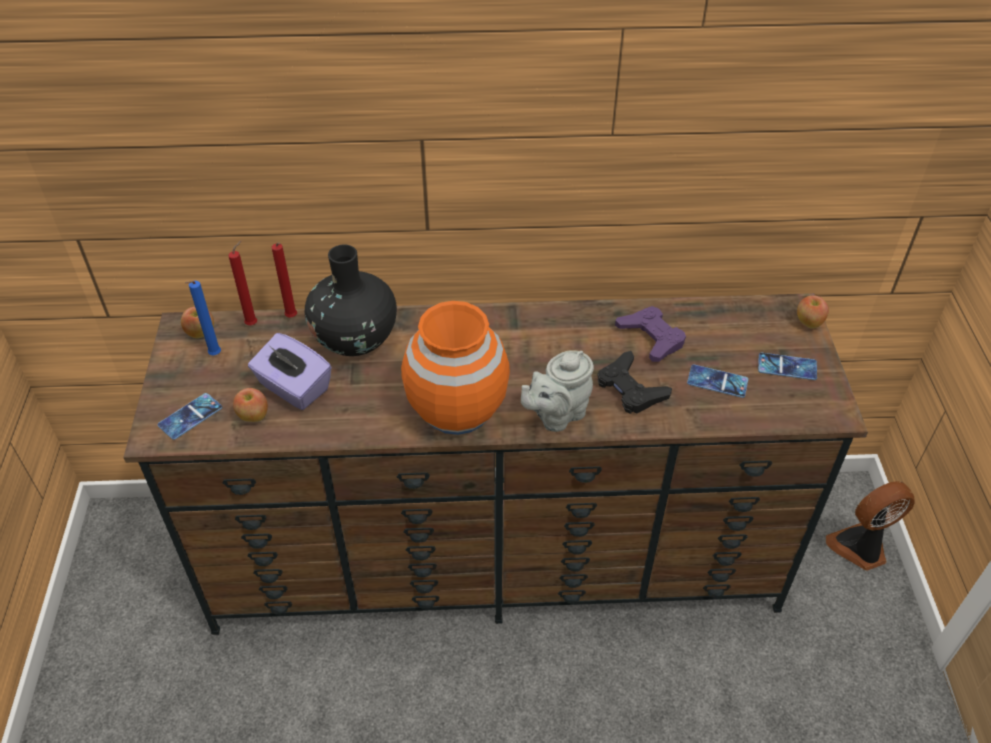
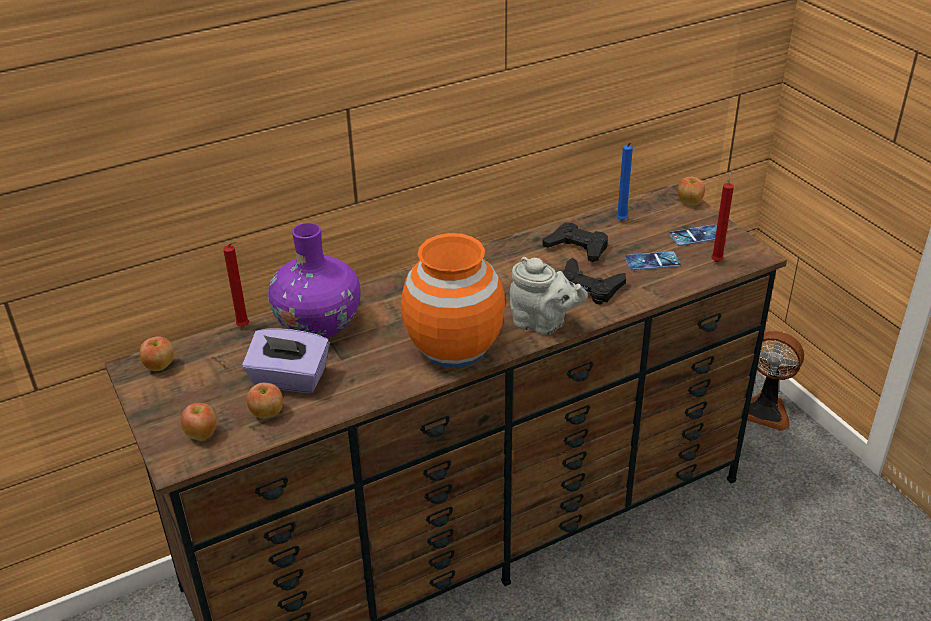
camera: 25 degrees left, 10 degrees down
phone [157,393,222,440] -> apple [181,403,217,441]
blue candle [185,281,221,355] -> blue candle moved to [616,142,633,221]
red candle [228,240,257,325] -> red candle moved to [711,172,734,262]
black vase [305,245,397,356] -> purple vase [268,223,361,338]
grey teapot [521,350,594,432] -> grey teapot turned 90 degrees counterclockwise [510,257,588,335]
purple game controller [615,306,686,362] -> black game controller [543,223,608,262]
fan [826,481,915,571] -> fan turned 105 degrees counterclockwise [747,331,804,431]

